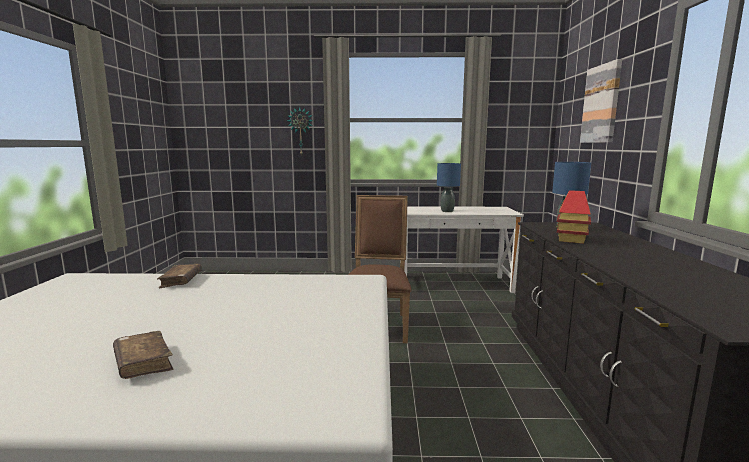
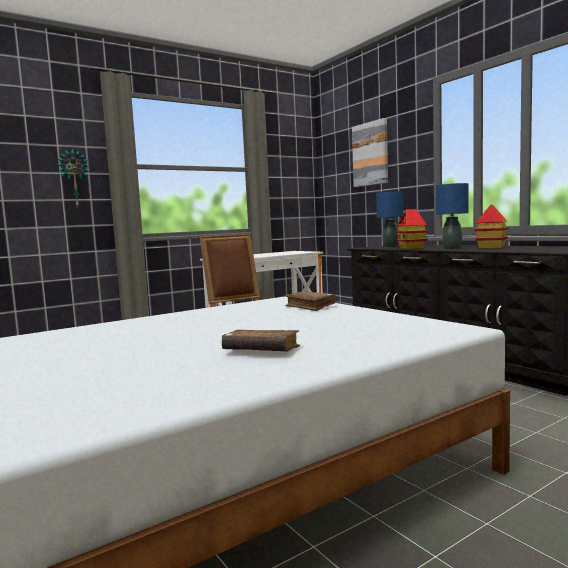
camera: 35 degrees left, 5 degrees down
brown book [157,264,202,288] -> brown book moved to [285,291,336,311]
blue table lamp [437,163,461,212] -> blue table lamp moved to [436,183,469,250]
none -> toy house [474,205,509,248]

